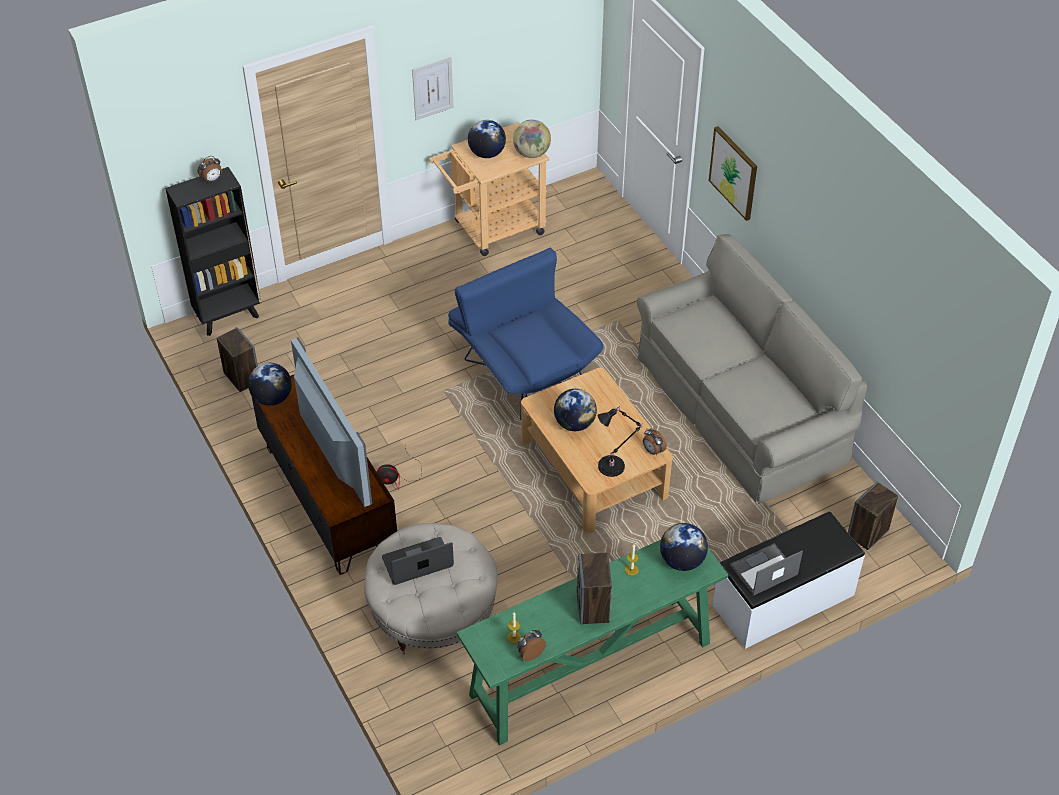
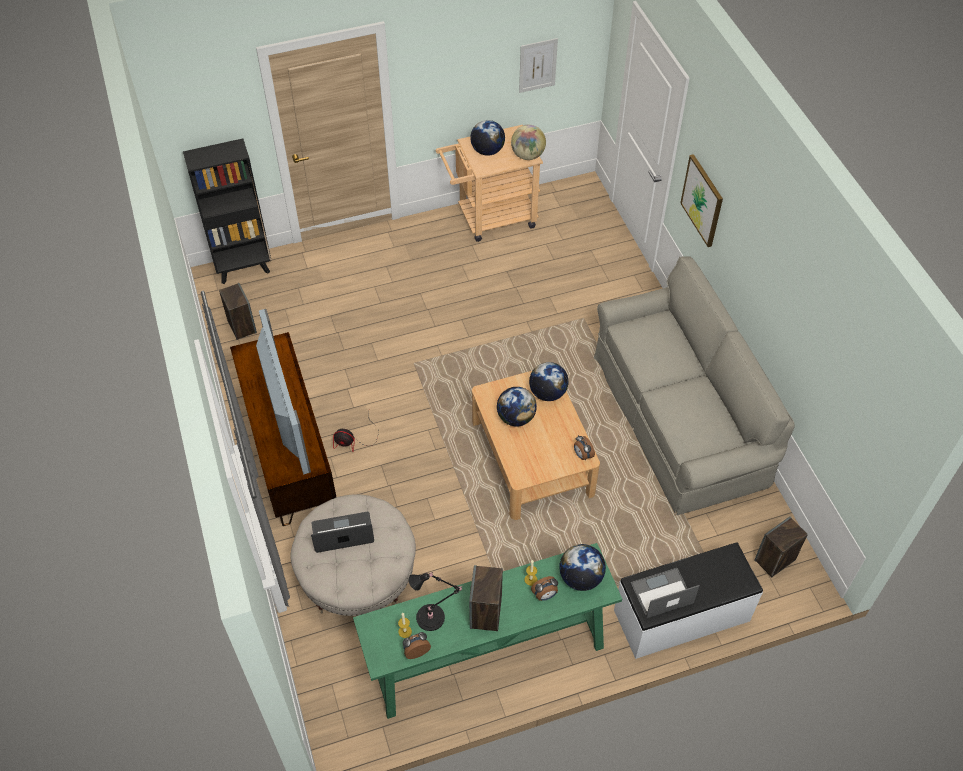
camera: 10 degrees right, 5 degrees up
alarm clock [198,156,222,183] -> alarm clock moved to [531,576,558,601]
globe [248,363,292,406] -> globe moved to [529,362,569,401]
picture [412,57,454,120] -> picture moved to [519,38,558,93]
blue armchair [448,248,604,420] -> none
black table lamp [598,406,643,477] -> black table lamp moved to [409,572,462,631]

